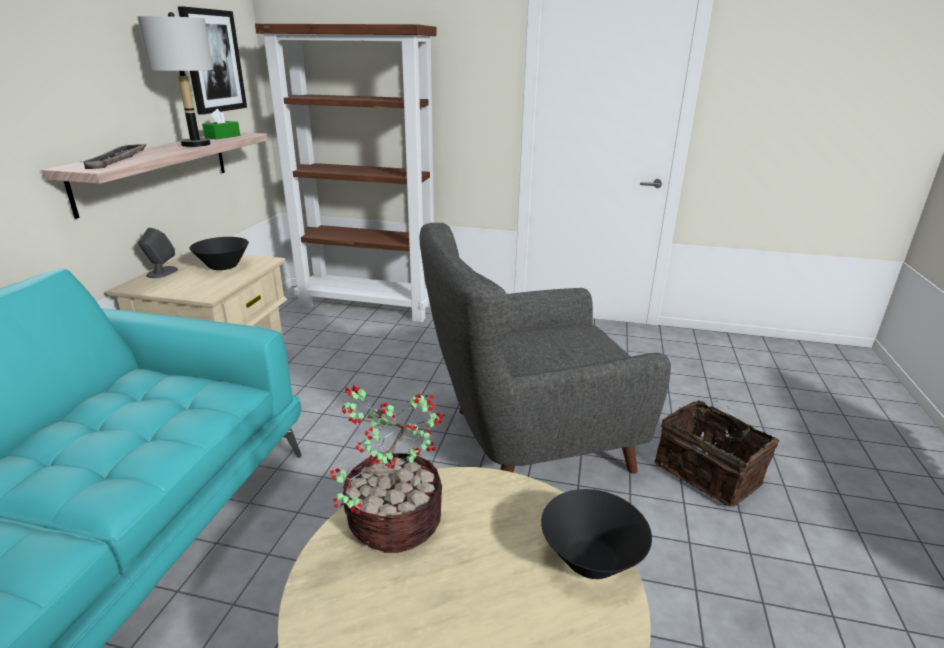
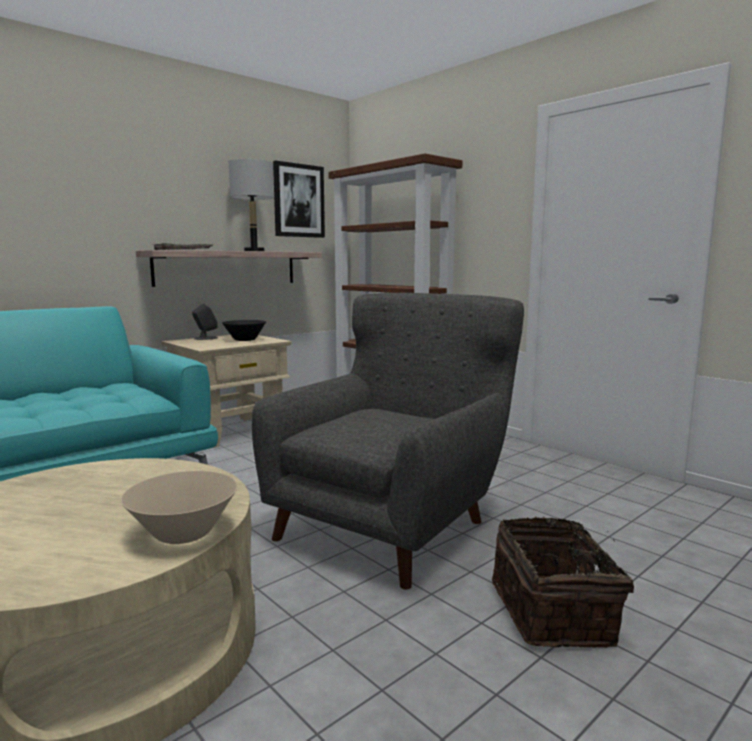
camera: 35 degrees right, 15 degrees down
green tissue box [202,109,240,139] -> none
potted plant [330,385,446,553] -> none
grey armchair [419,223,671,474] -> grey armchair turned 105 degrees clockwise [252,293,524,590]
black bowl [541,489,652,579] -> beige bowl [121,471,237,544]

